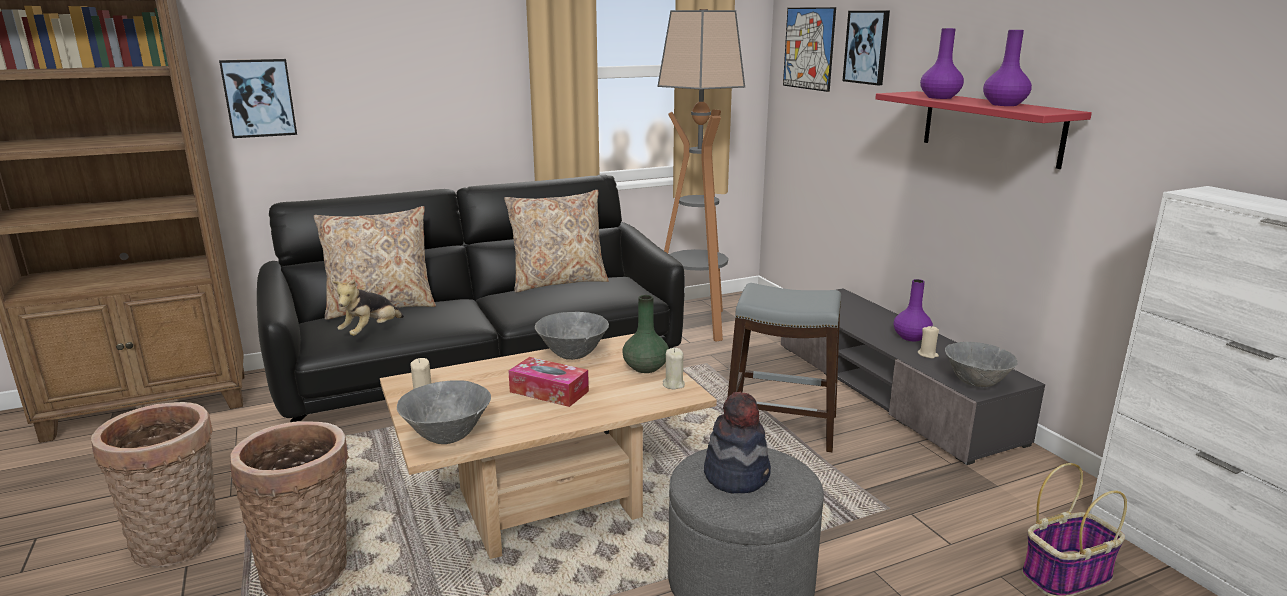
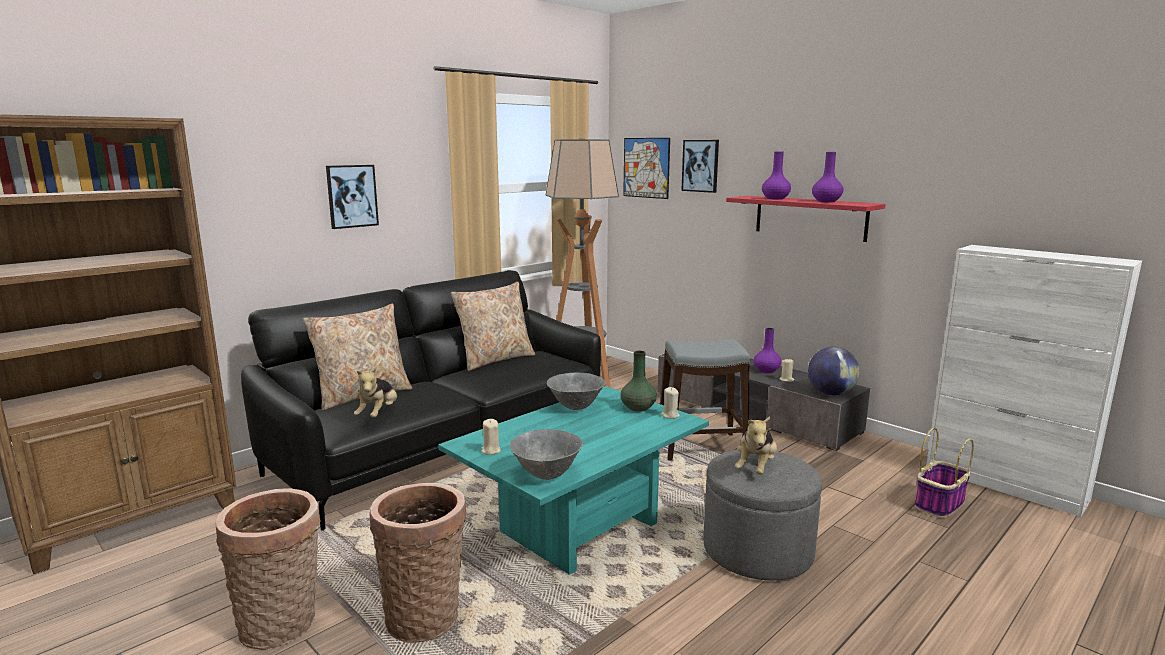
camera: 20 degrees left, 5 degrees down
picture [219,59,297,138] -> picture moved to [326,165,379,229]
beige coffee table [380,334,717,559] -> turquoise coffee table [438,386,709,575]
tissue box [508,357,589,407] -> none
hat [704,391,771,493] -> plush toy [735,416,777,475]
grey bowl [945,342,1018,387] -> globe [808,347,860,395]

